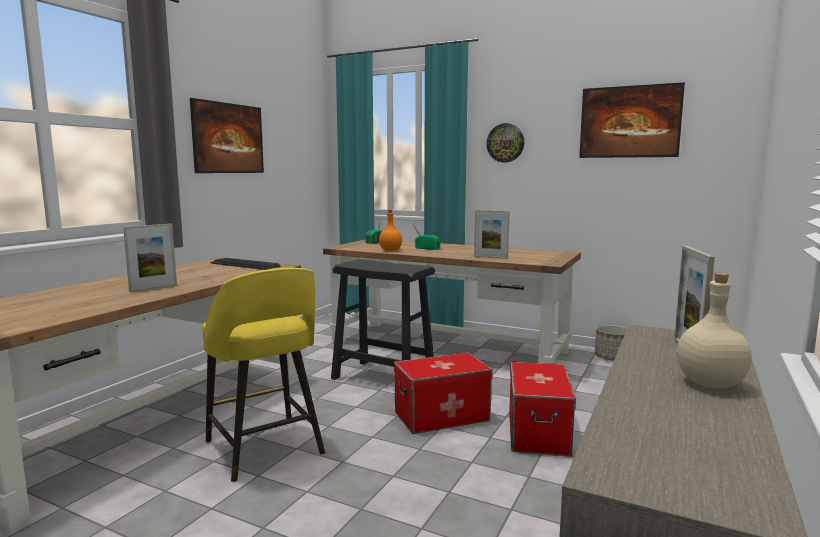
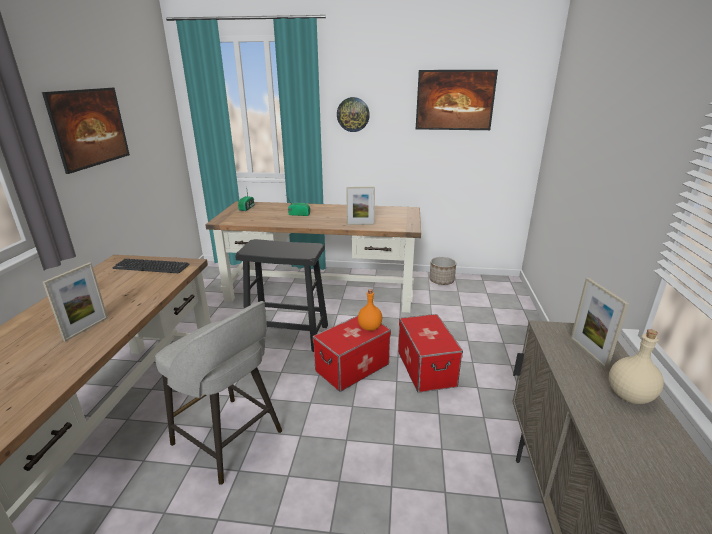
camera: 20 degrees left, 15 degrees up
yellow stool [202,268,325,482] -> grey stool [155,301,282,485]
orange bottle [379,210,402,251] -> orange bottle moved to [358,289,382,331]

